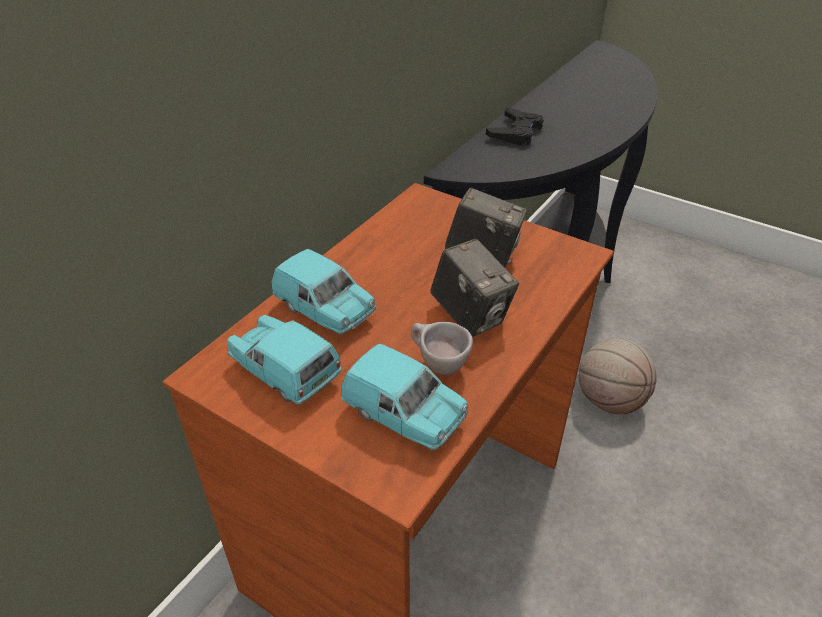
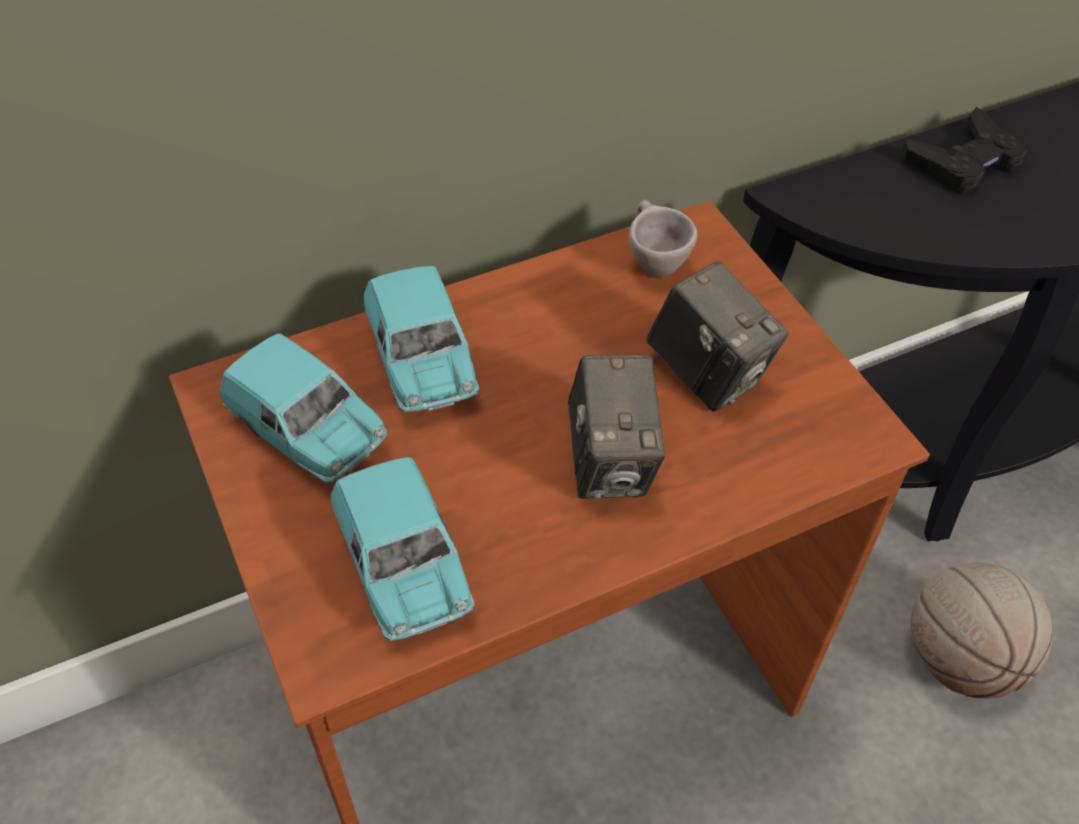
camera: 30 degrees right, 10 degrees up
turquoise toy car [227,315,341,404] -> turquoise toy car turned 150 degrees clockwise [220,333,387,483]
beige cup [411,322,473,375] -> beige cup moved to [629,200,697,276]

